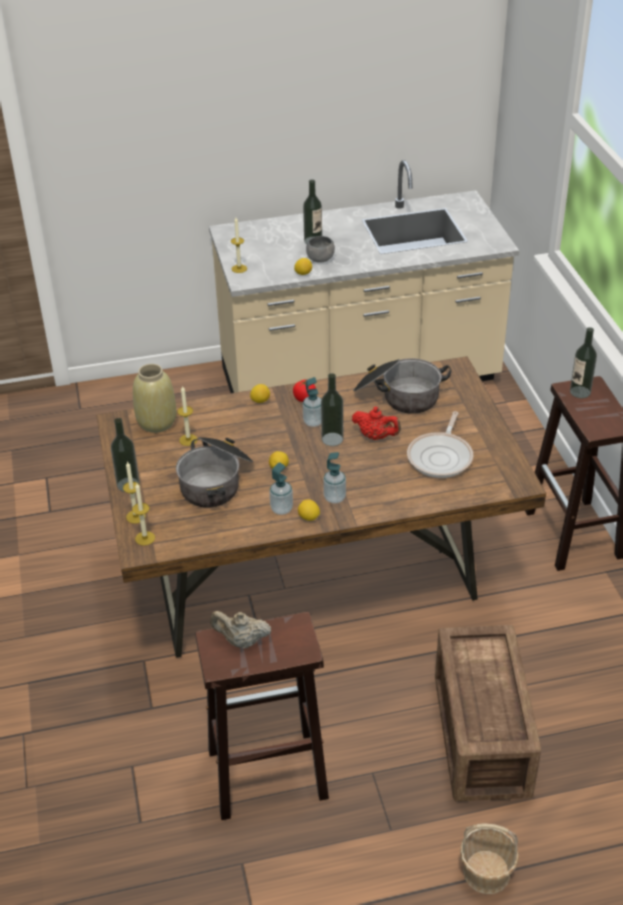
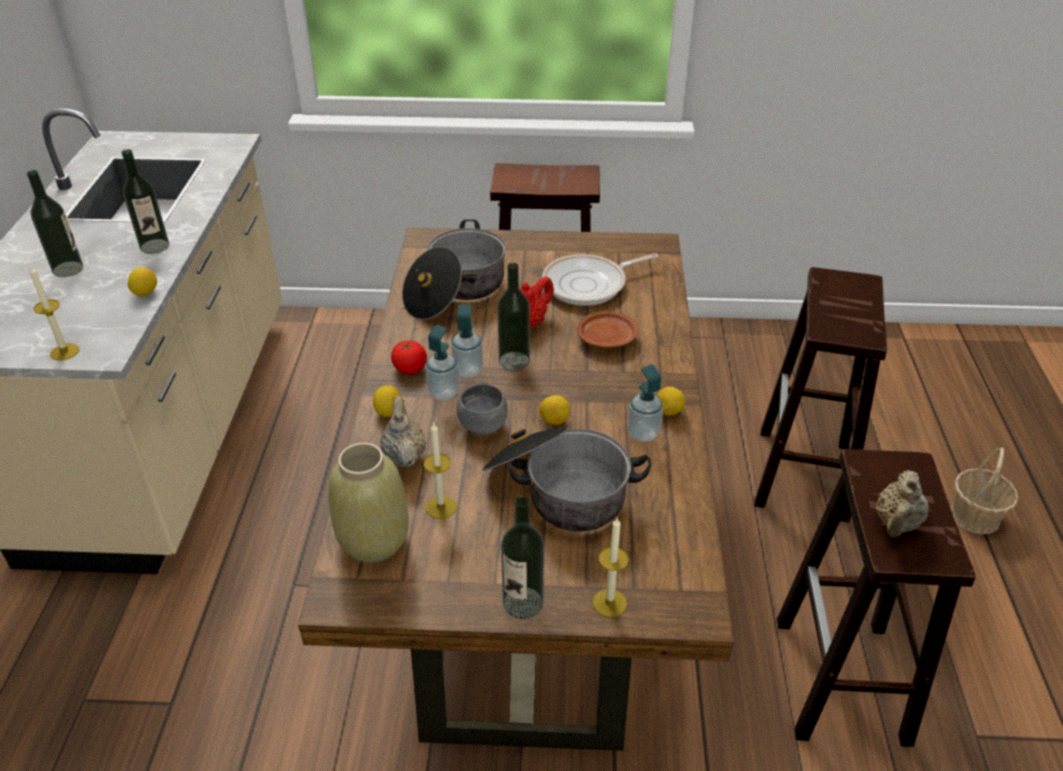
camera: 75 degrees left, 0 degrees up
candle [132,483,155,546] -> none
grey bowl [306,236,335,263] -> grey bowl moved to [456,384,508,435]
soap dispenser [323,452,346,503] -> soap dispenser moved to [426,325,459,400]
frying pan [407,411,473,478] -> frying pan turned 120 degrees clockwise [542,253,658,306]
crate [435,625,541,801] -> brown stool [754,267,887,523]
bottle [570,327,597,398] -> bottle moved to [121,149,169,254]
none -> beige teapot [380,395,427,467]
none -> brown plate [577,310,638,348]

